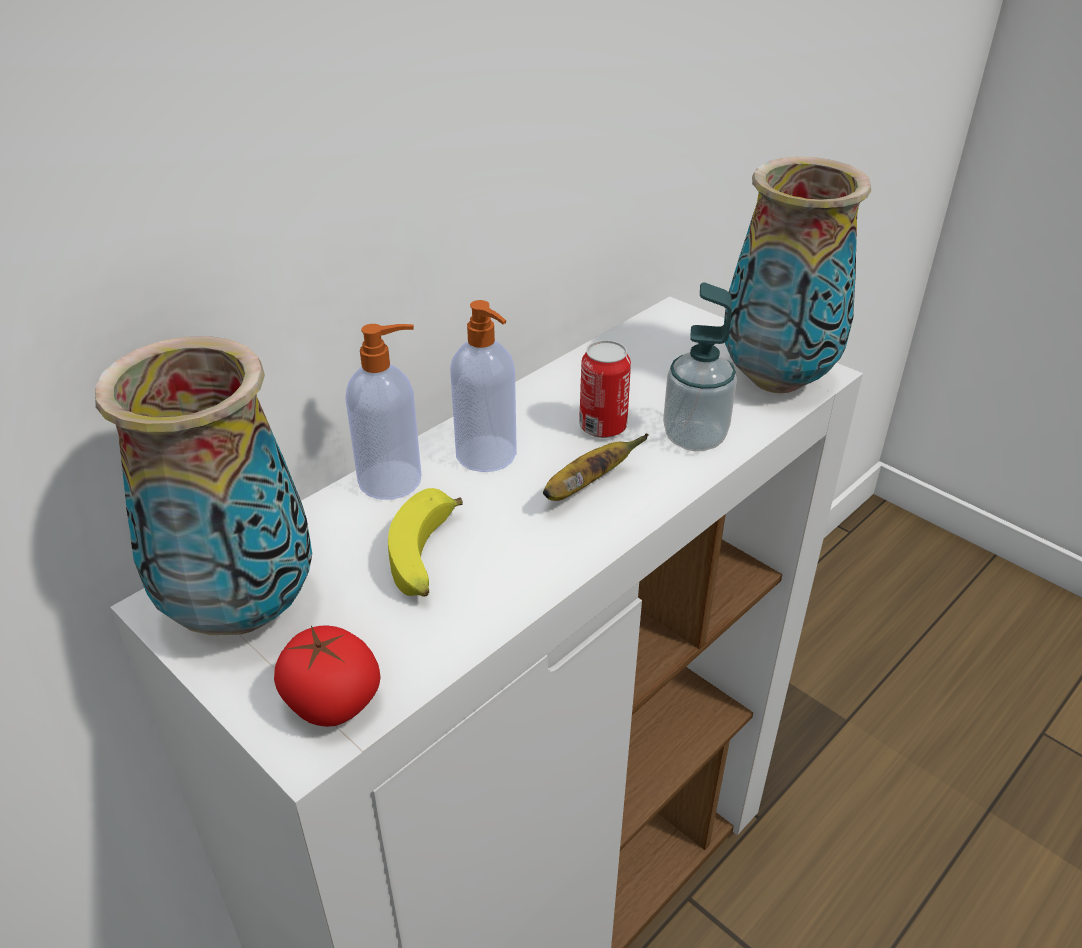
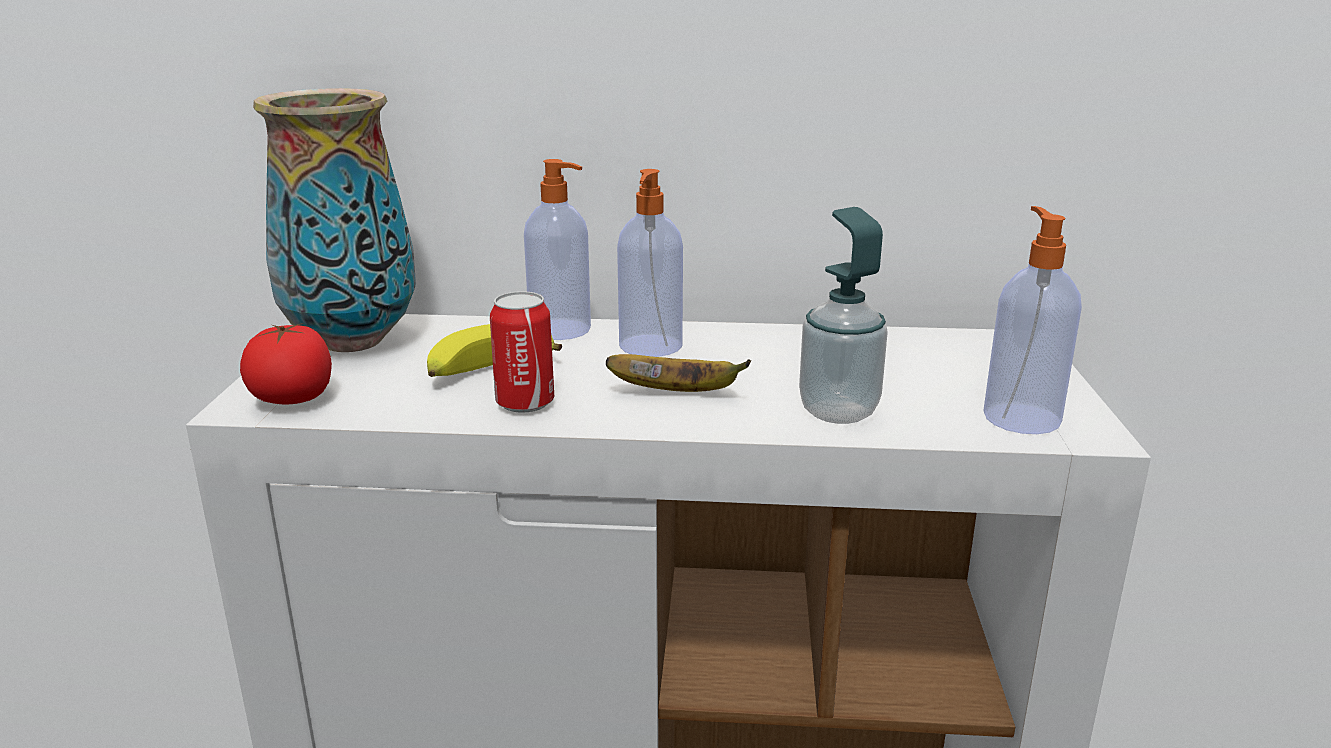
camera: 50 degrees right, 15 degrees down
can [579,340,631,438] -> can moved to [490,291,554,413]
vase [724,157,871,393] -> soap dispenser [983,206,1082,434]

